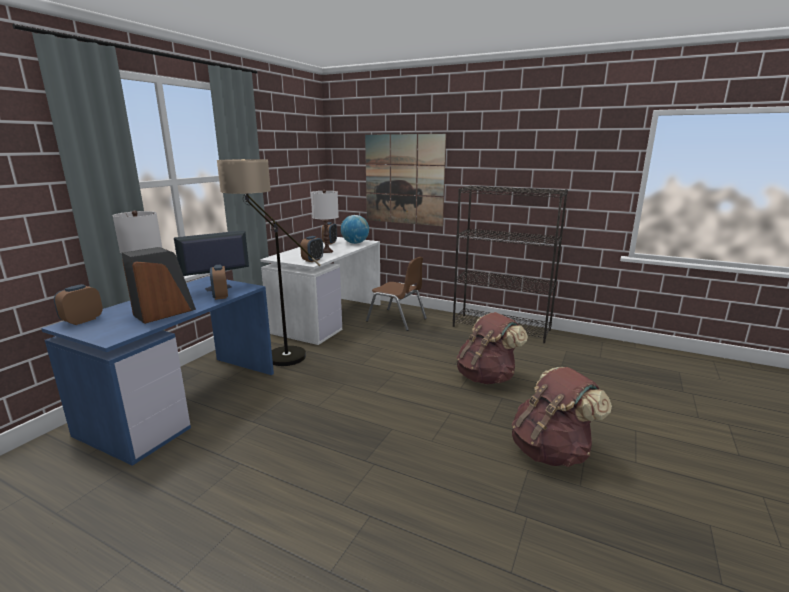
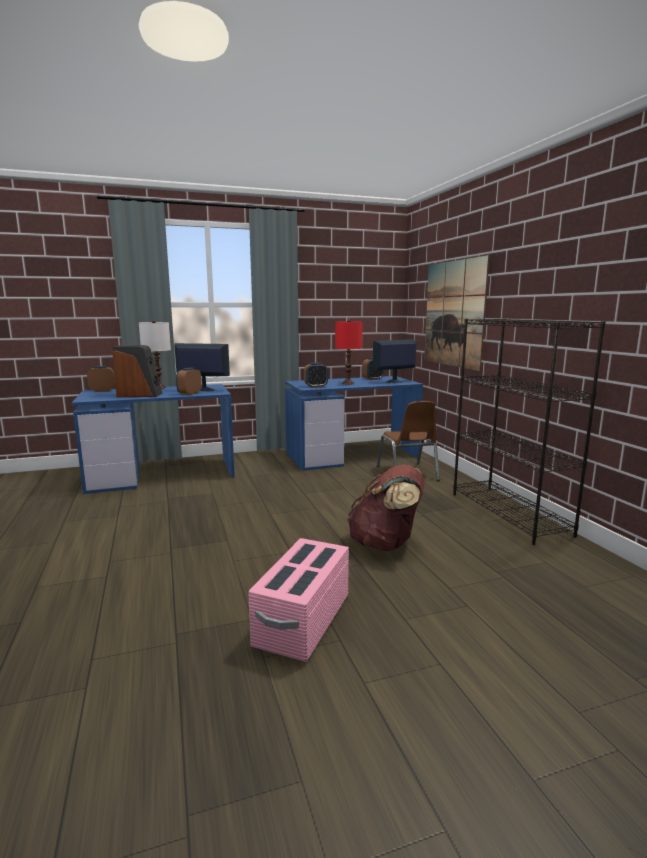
camera: 45 degrees right, 5 degrees down
floor lamp [217,159,321,366] -> none
white desk [260,237,381,345] -> blue desk [285,376,423,471]
white table lamp [311,190,339,253] -> red table lamp [335,319,362,385]
globe [341,215,369,244] -> monitor [373,339,417,383]
brown backpack [512,367,612,467] -> pink storage box [248,538,349,662]

